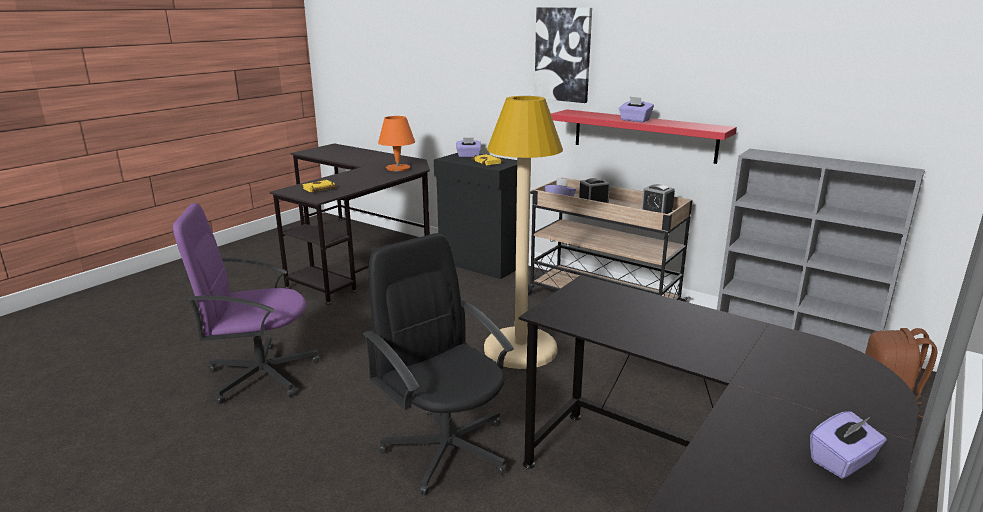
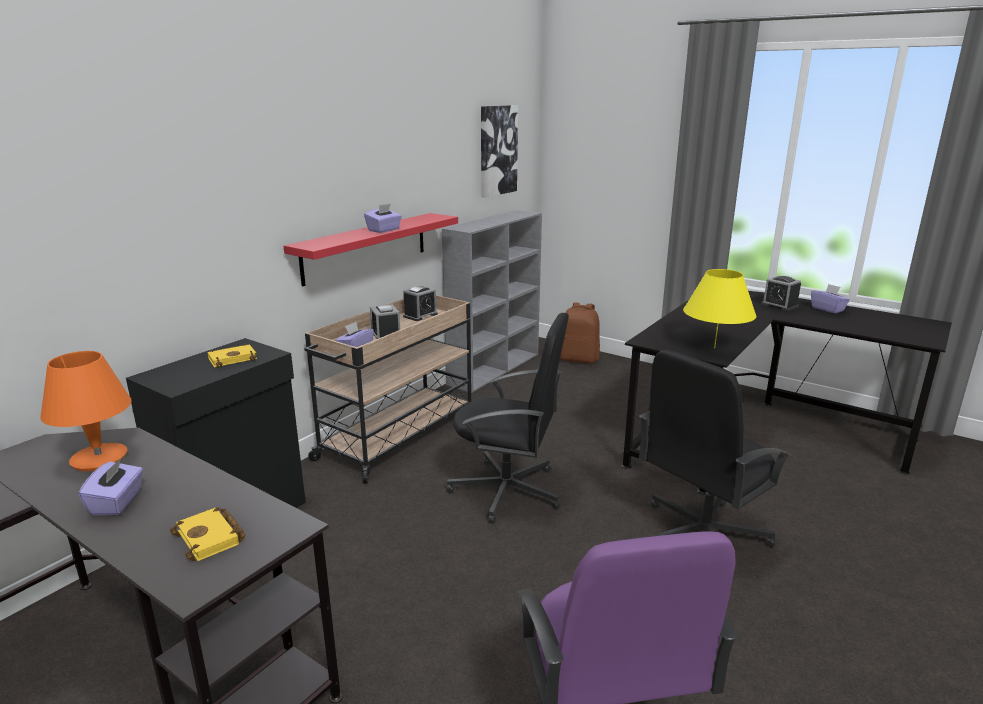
camera: 90 degrees left, 0 degrees up
purple tissue box [456,137,481,157] -> purple tissue box moved to [79,457,143,515]
beige floor lamp [484,96,563,369] -> black office chair [446,313,569,524]
picture [534,7,592,103] -> picture moved to [481,105,518,198]
none -> yellow table lamp [683,269,757,348]
none -> alarm clock [761,276,801,311]

